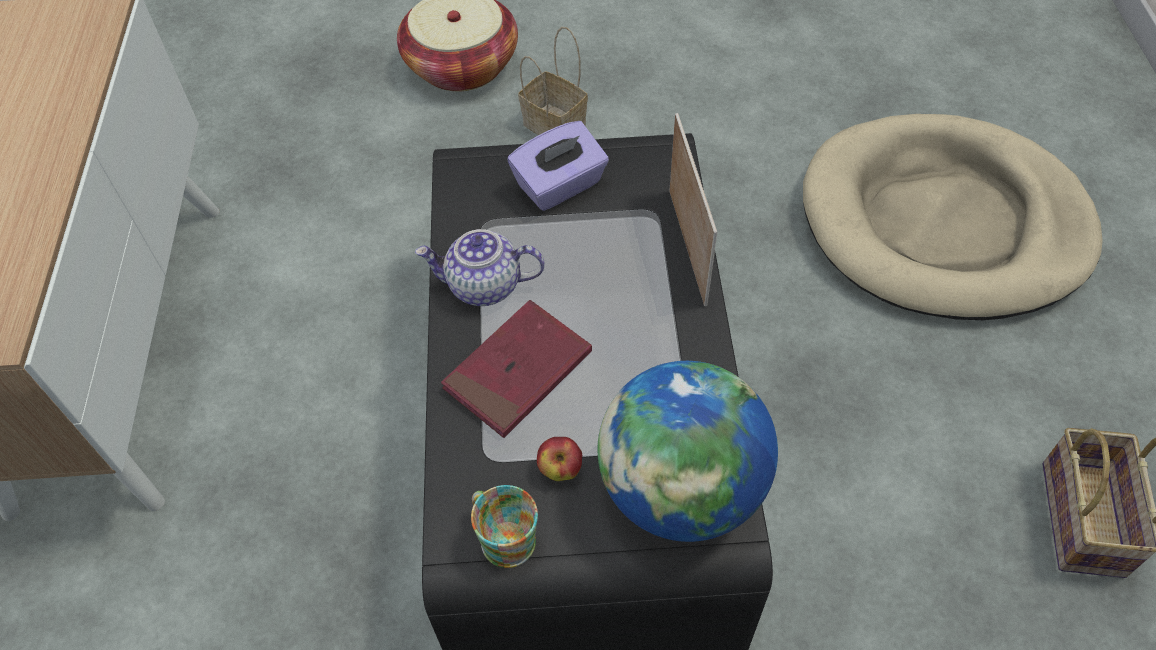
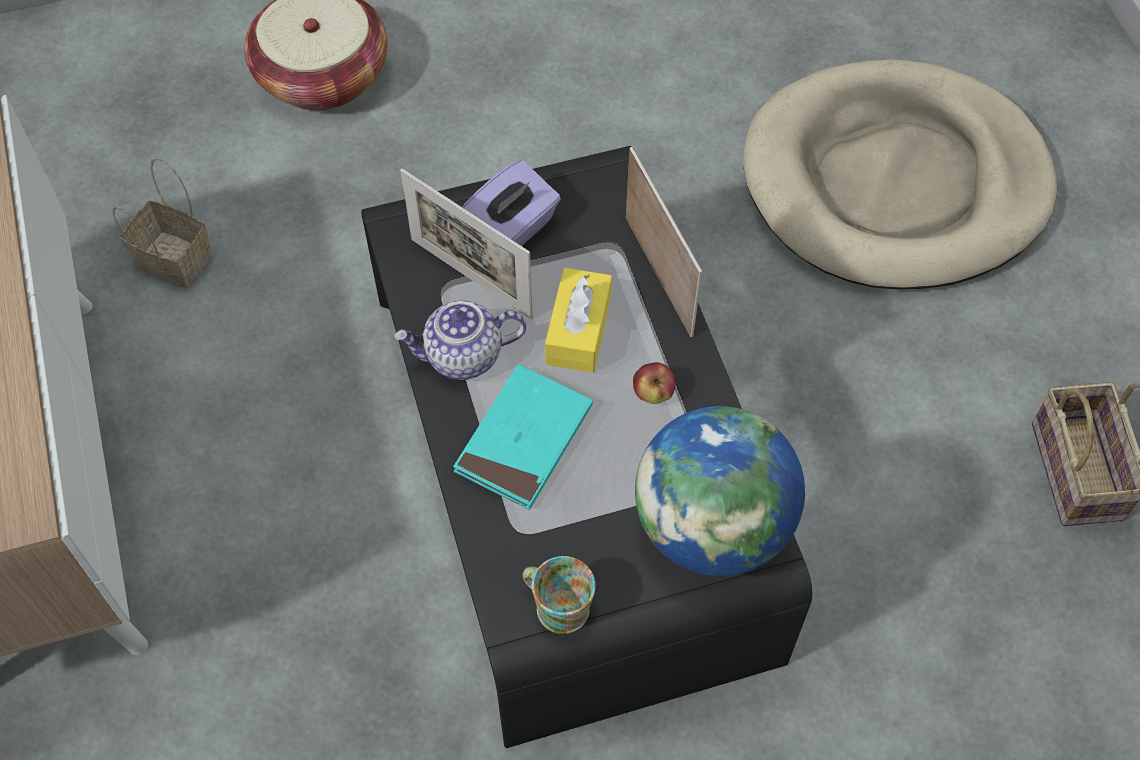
camera: 15 degrees left, 5 degrees up
red book [441,300,592,438] -> turquoise book [453,364,593,510]
basket [518,27,588,135] -> basket moved to [113,158,212,288]
apple [537,437,582,481] -> apple moved to [633,362,676,404]
none -> picture frame [400,169,533,320]
none -> yellow tissue box [545,268,612,373]

